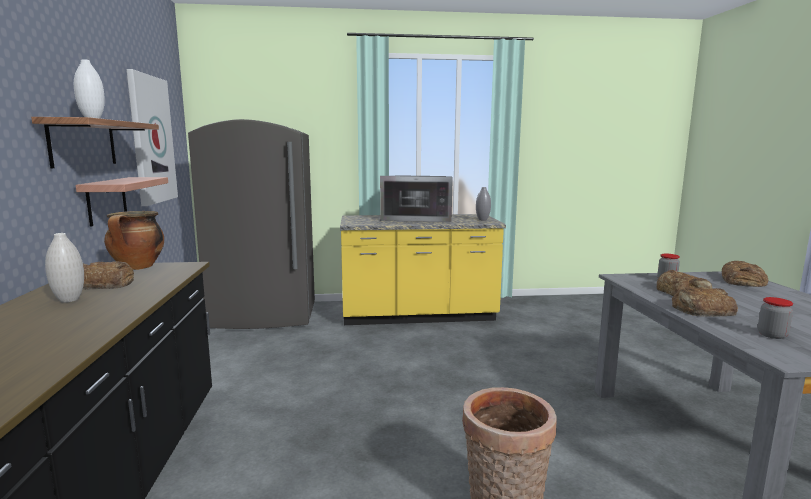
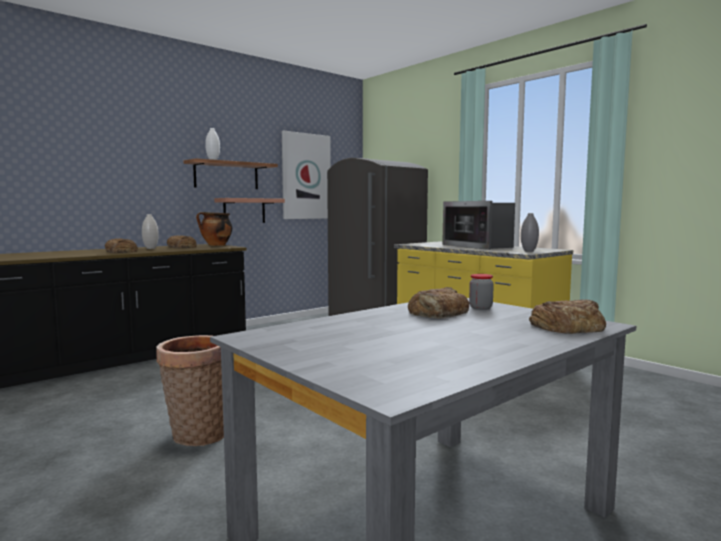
camera: 55 degrees right, 5 degrees down
bread [672,287,738,317] -> bread moved to [105,238,138,253]
jar [758,297,793,339] -> none

